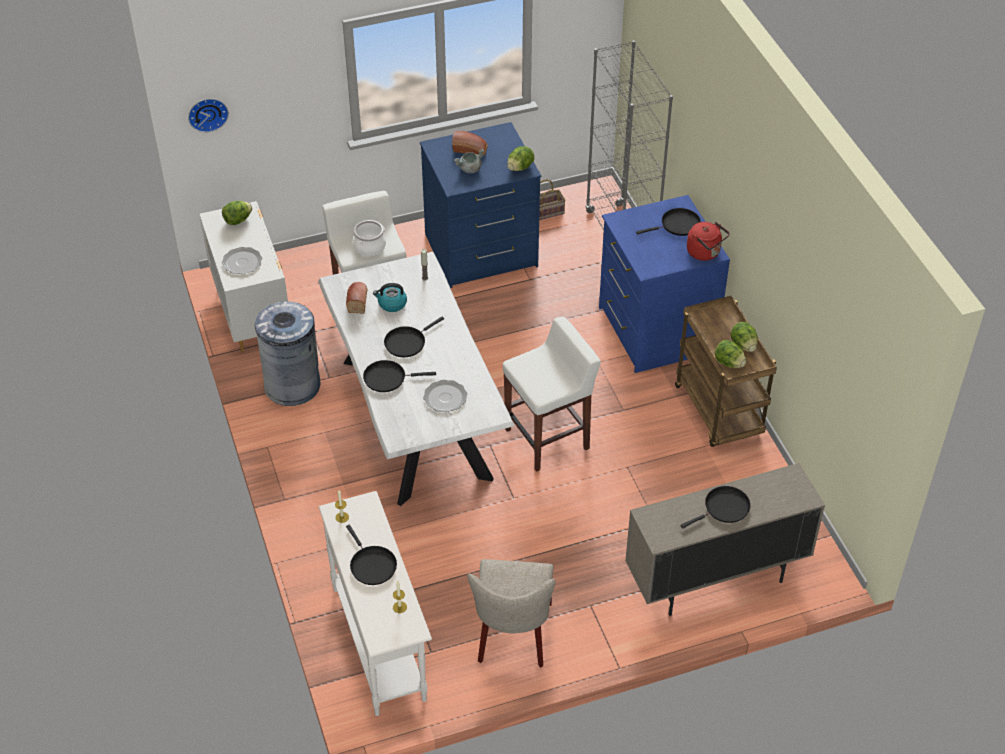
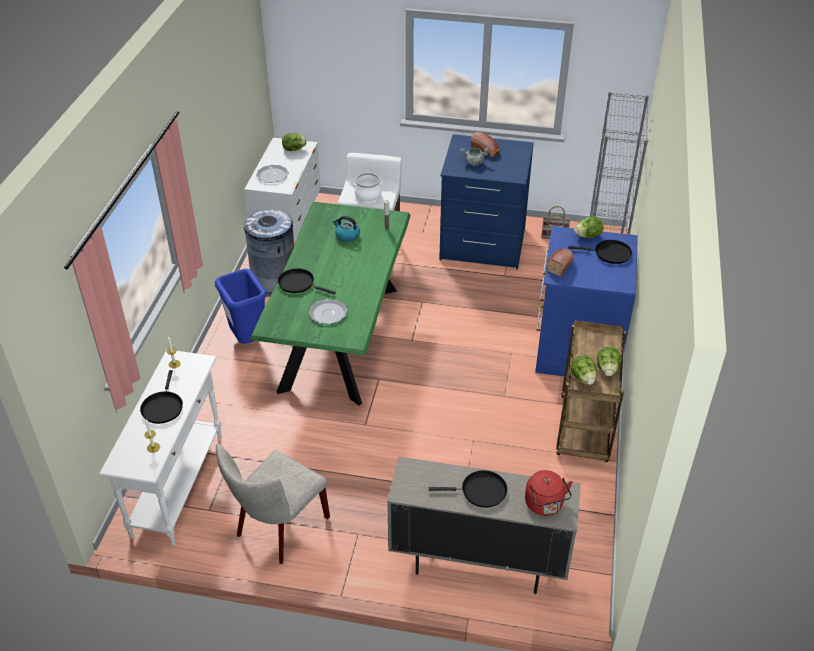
camera: 30 degrees right, 5 degrees down
wall clock [188,99,229,132] -> none
white dining table [318,252,515,506] -> green dining table [250,202,411,406]
bread [346,282,368,314] -> bread moved to [547,249,574,276]
black frying pan [384,317,444,357] -> none
white stool [503,317,601,472] -> none
lettuce [507,146,534,171] -> lettuce moved to [574,217,603,238]
red kettle [687,222,730,261] -> red kettle moved to [525,470,573,516]
none -> blue trash can [215,269,267,344]

